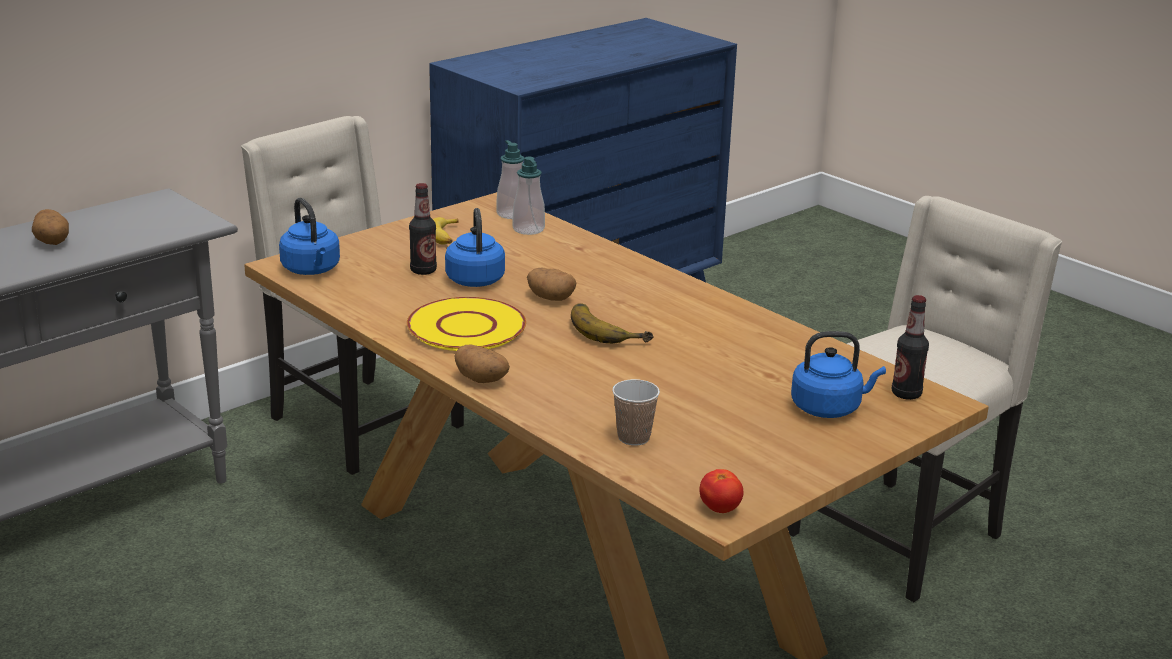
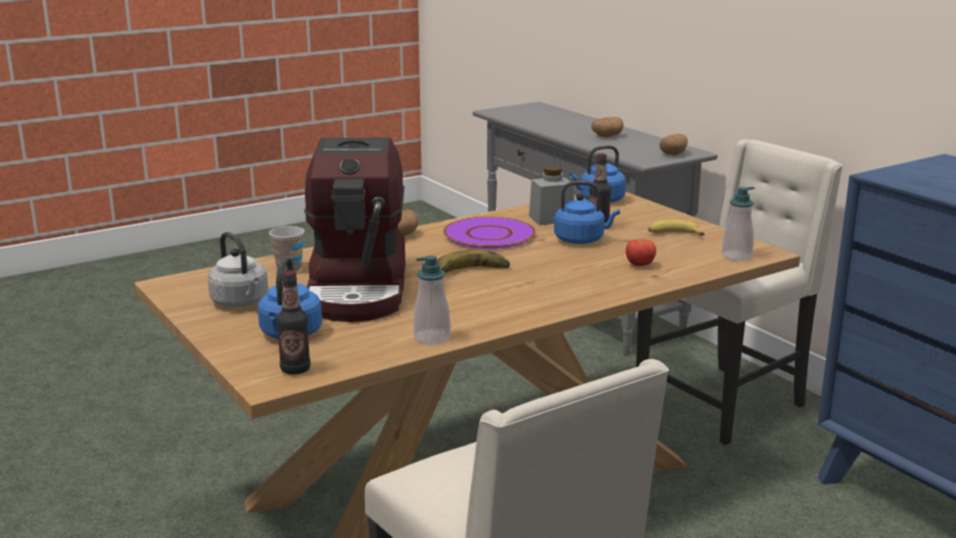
camera: 100 degrees right, 5 degrees down
yellow plate [407,297,526,351] -> purple plate [443,217,536,249]
soap dispenser [513,157,545,235] -> soap dispenser moved to [414,255,451,345]
potato [527,267,576,301] -> potato moved to [659,134,688,155]
tomato [699,469,743,513] -> tomato moved to [626,239,656,266]
none -> grey kettle [208,232,268,307]
none -> coffee machine [304,137,405,322]
none -> grey jar [529,166,574,225]

